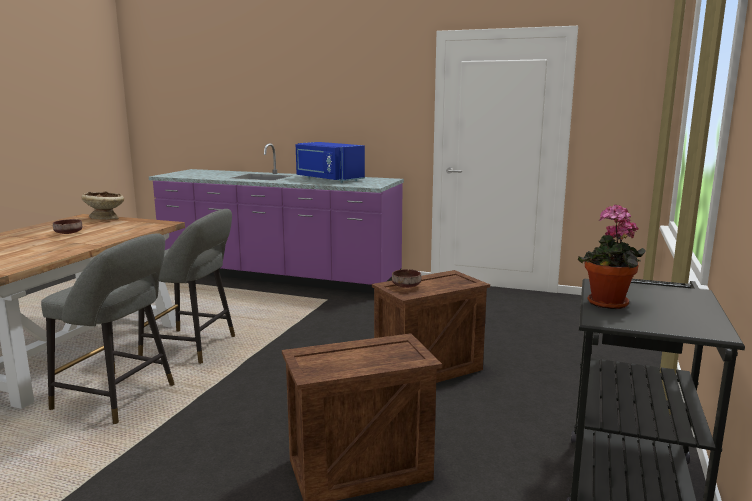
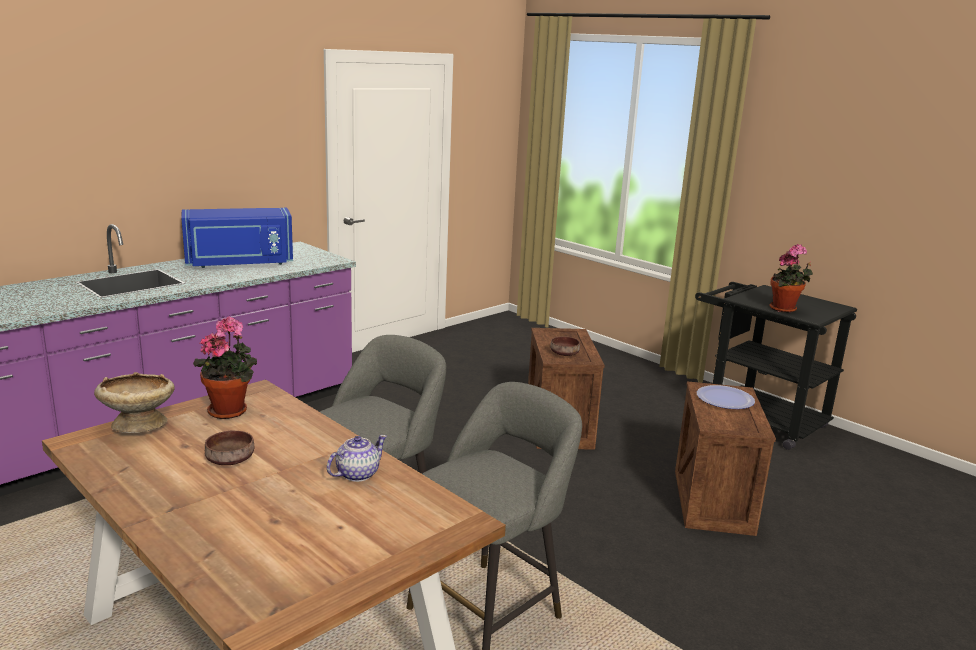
camera: 65 degrees left, 5 degrees up
none -> potted plant [193,316,257,419]
none -> teapot [327,435,387,482]
none -> plate [697,385,755,409]

